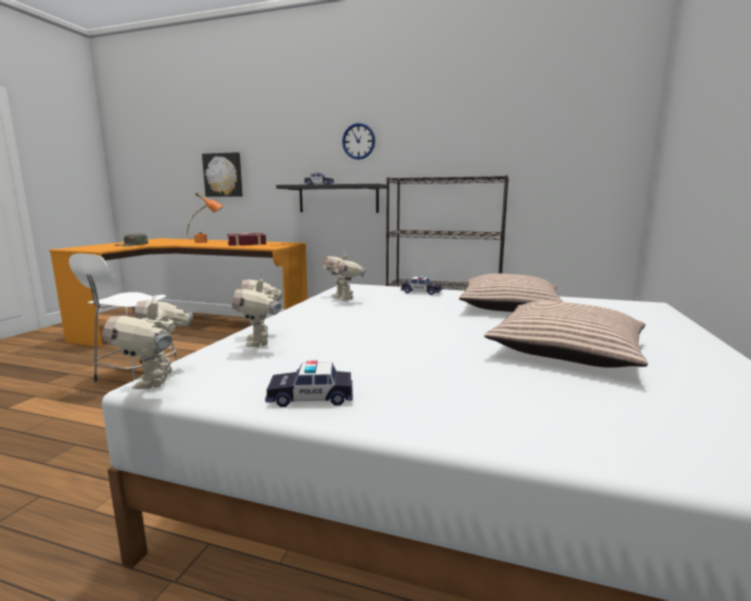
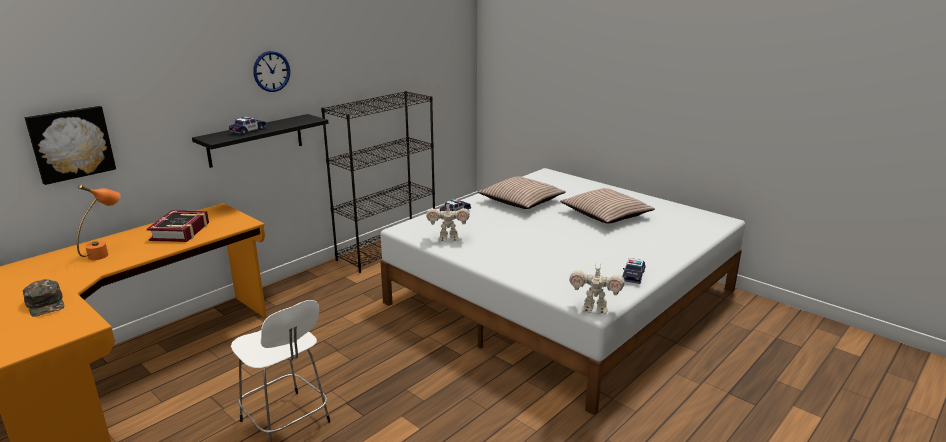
camera: 65 degrees left, 10 degrees up
toy robot [232,273,283,347] -> none

